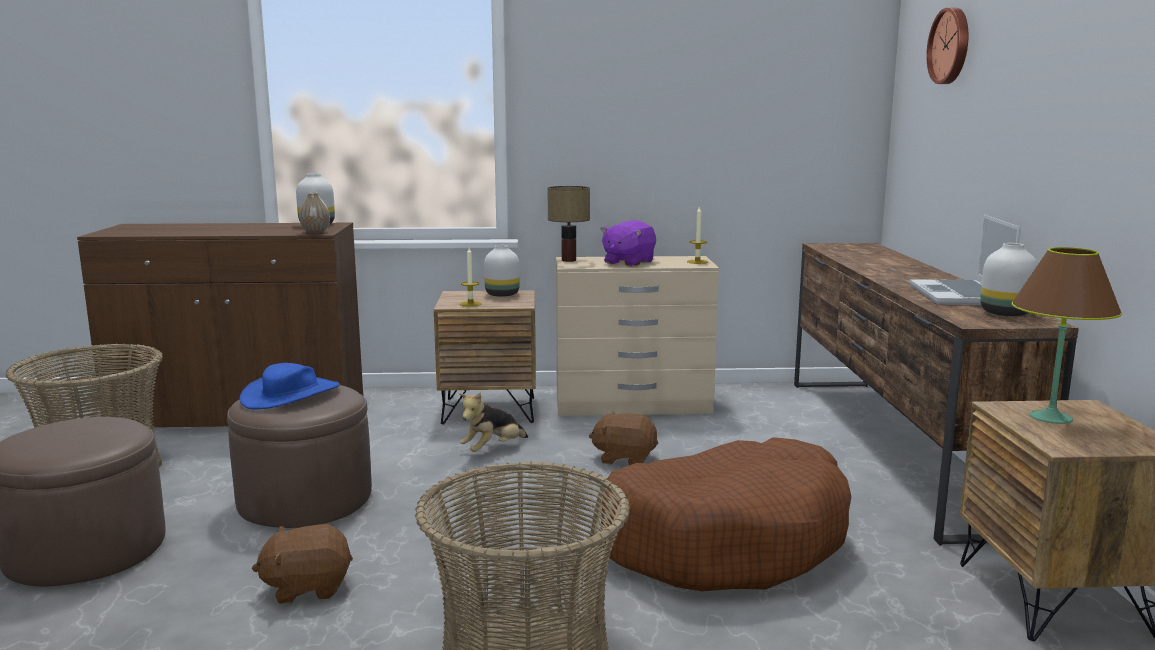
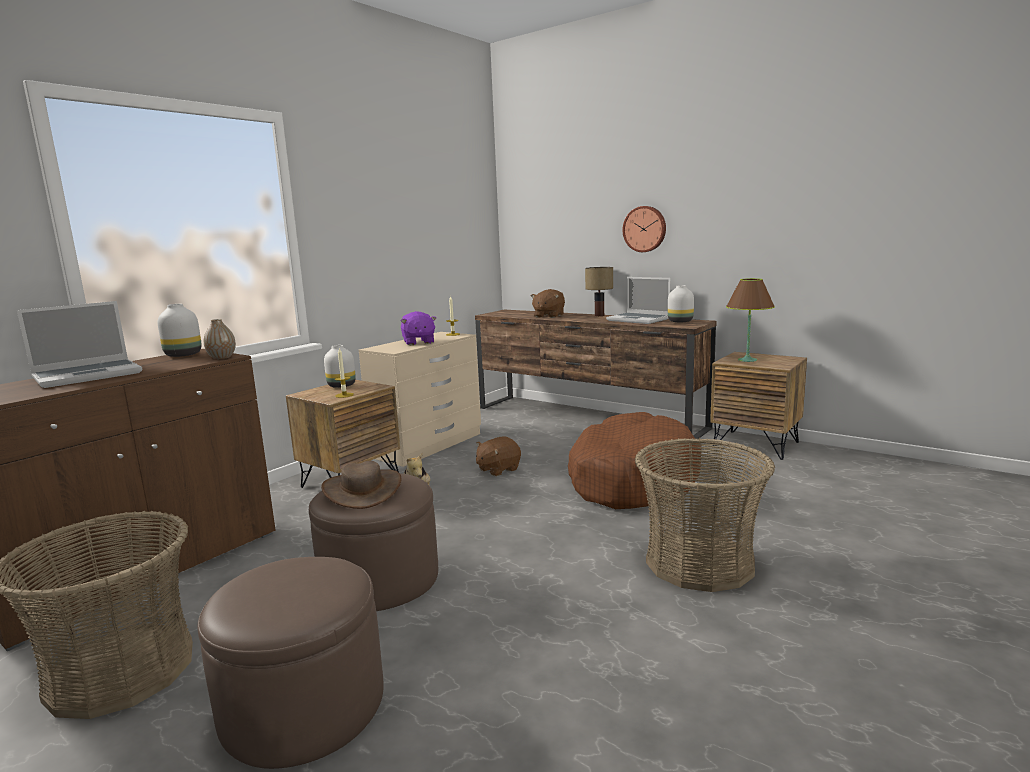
camera: 50 degrees left, 0 degrees up
blue hat [240,363,340,410] -> brown hat [321,461,401,509]
brown plush toy [252,524,353,604] -> brown plush toy moved to [531,289,565,318]
table lamp [548,186,590,262] -> table lamp moved to [585,267,613,316]
wall clock [926,7,968,84] -> wall clock moved to [622,206,666,252]
none -> laptop [17,301,143,388]

